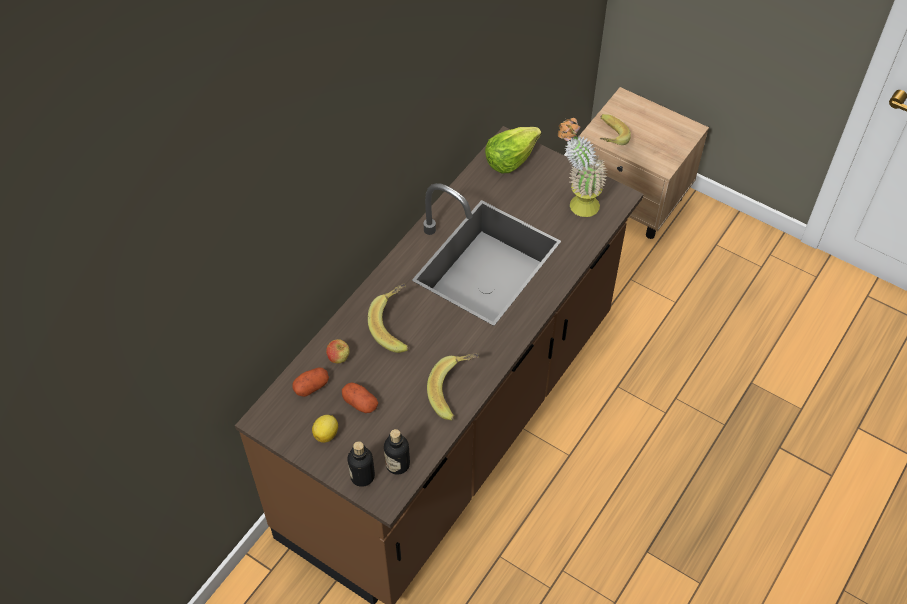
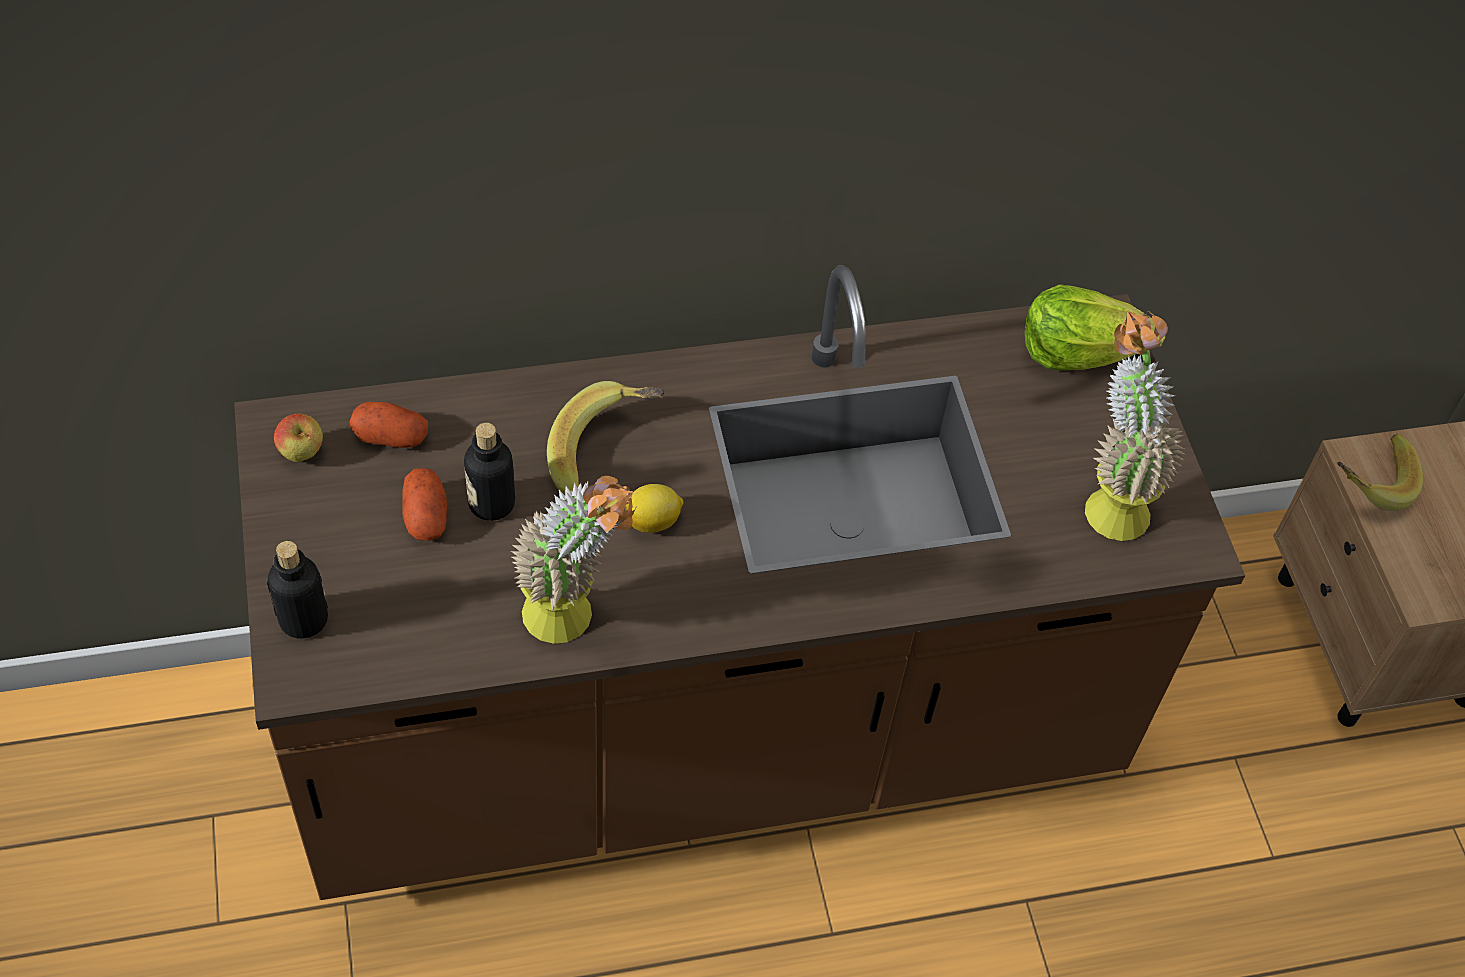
camera: 40 degrees right, 0 degrees up
lemon [312,415,338,443] -> lemon moved to [626,484,684,533]
apple [326,339,350,363] -> apple moved to [274,414,323,462]
bottle [384,429,410,475] -> bottle moved to [464,423,515,521]
banana [427,354,479,420] -> potted plant [511,476,637,644]

